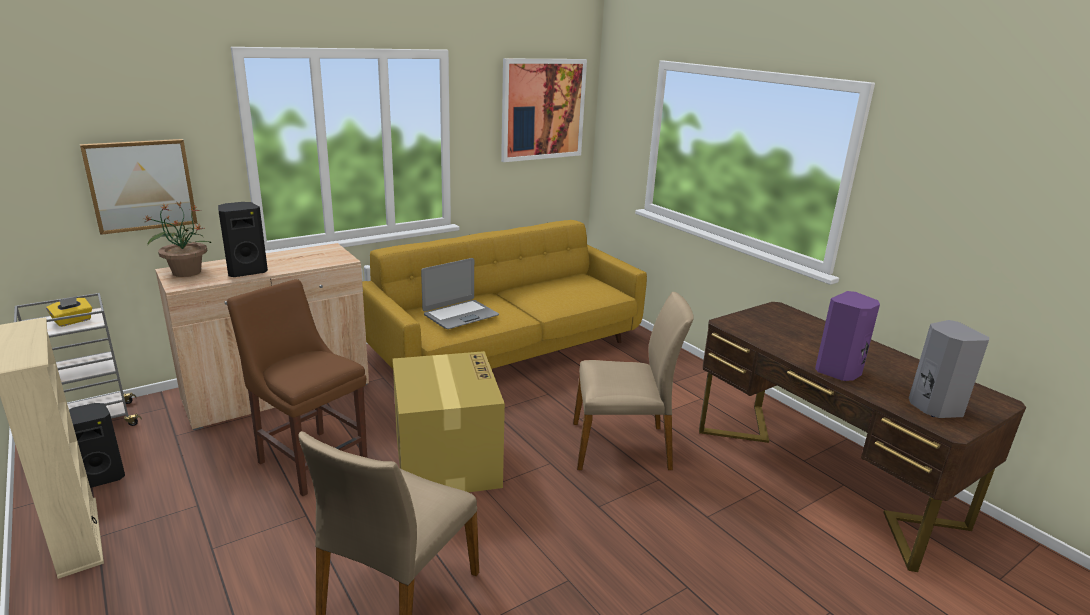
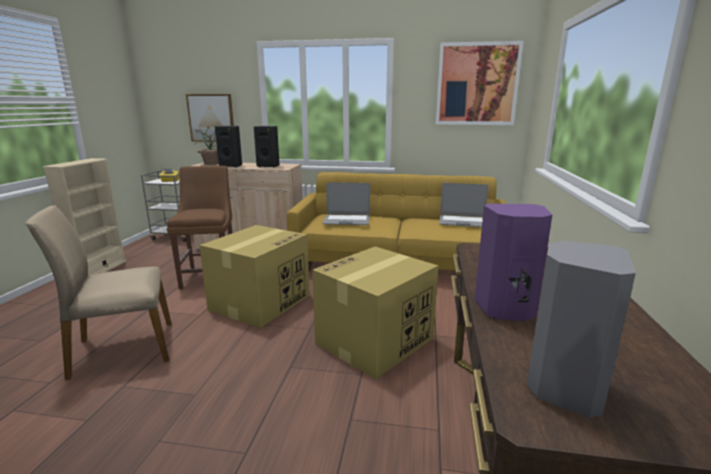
camera: 45 degrees right, 5 degrees down
black speaker [69,403,125,488] -> black speaker moved to [254,126,280,168]
beige chair [573,292,694,470] -> cardboard box [312,246,438,379]
none -> laptop [439,183,488,227]

